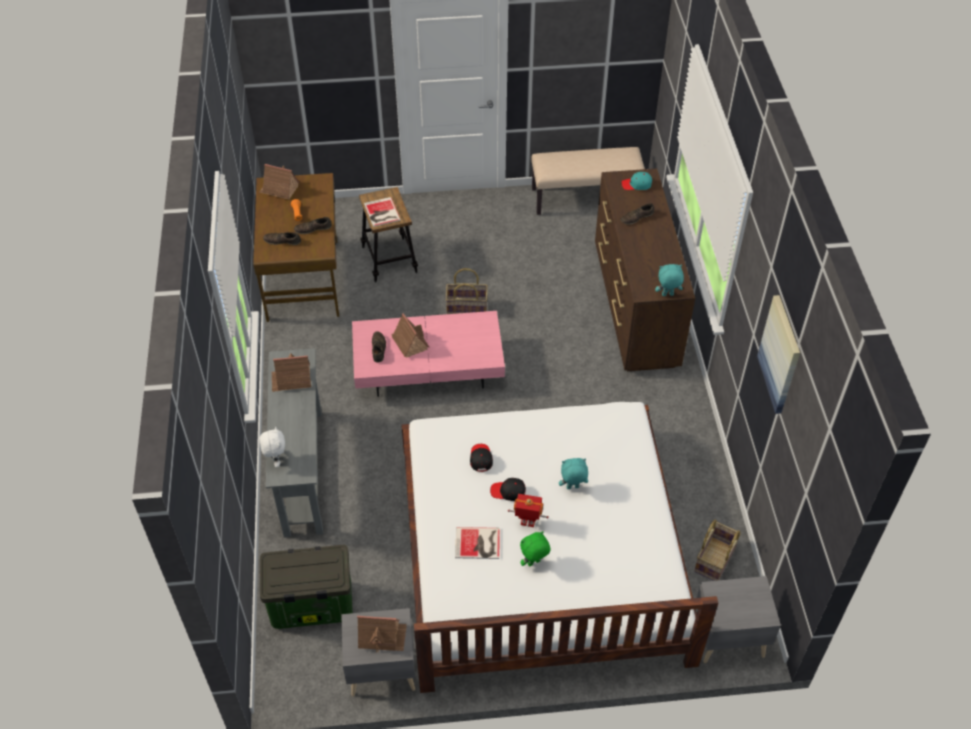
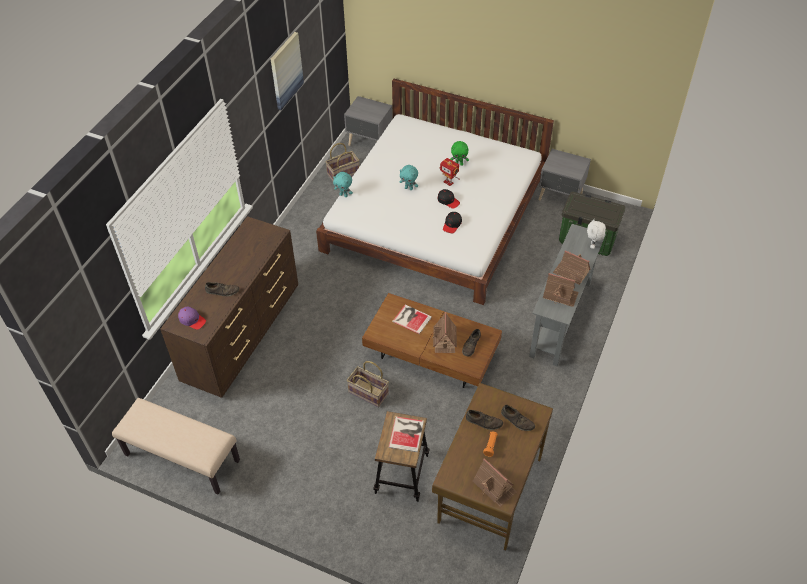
camera: 150 degrees left, 0 degrees up
pink coffee table [352,311,505,397] -> brown coffee table [362,293,502,388]
toy house [357,616,407,652] -> toy house moved to [553,250,590,285]
book [455,527,500,559] -> book moved to [392,304,432,334]
turquoise cap [621,172,652,190] -> purple cap [178,307,206,329]
turquoise plush toy [655,264,684,296] -> turquoise plush toy moved to [333,172,353,197]

